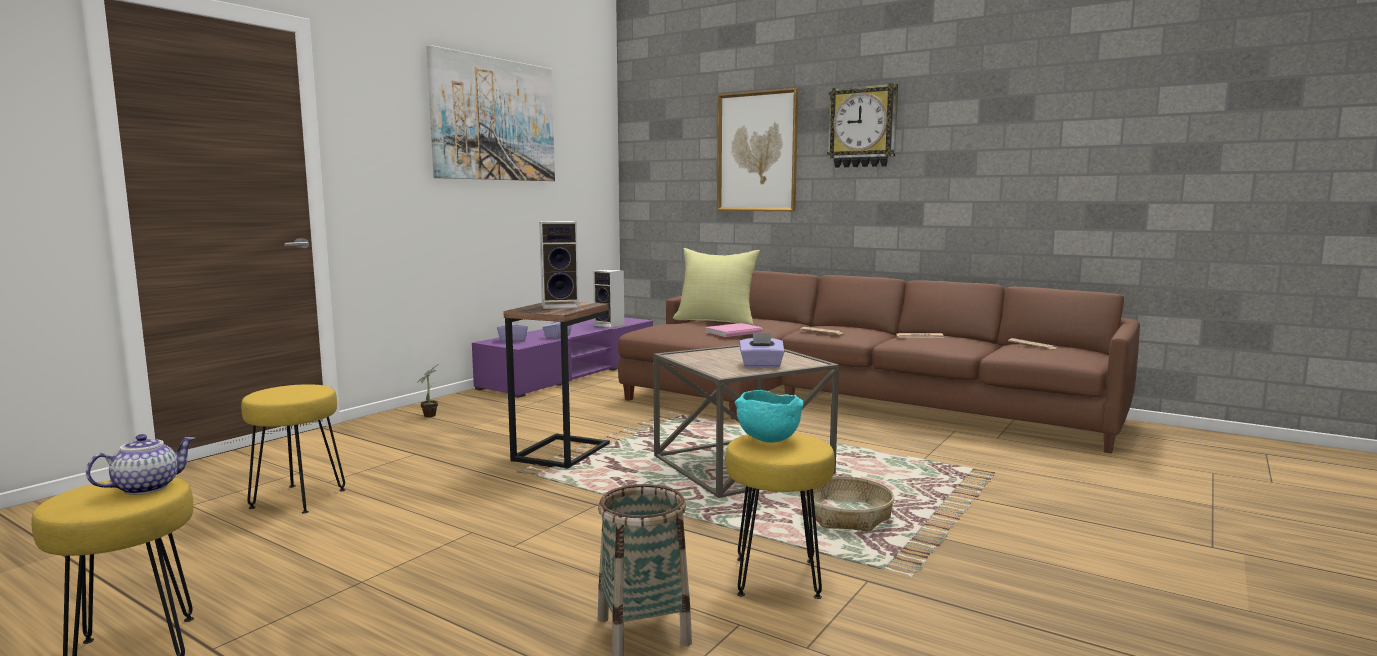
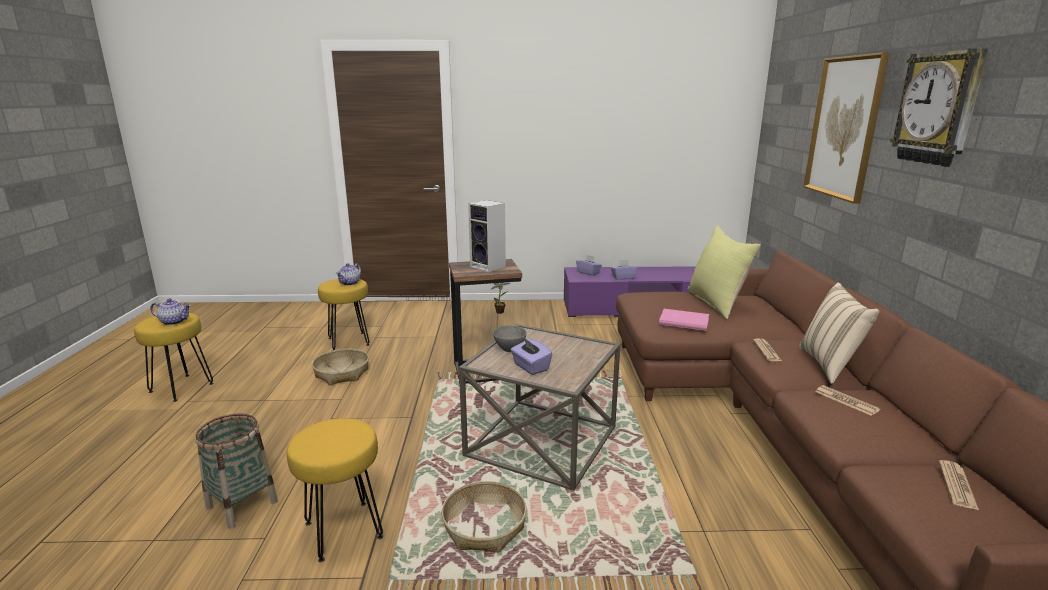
camera: 55 degrees right, 10 degrees up
picture [427,45,555,181] -> none
speaker [593,269,624,328] -> none
turquoise bowl [734,390,803,443] -> none
none -> basket [312,349,369,385]
none -> teapot [336,263,361,286]
none -> grey bowl [493,325,527,352]
none -> beige pillow [799,282,879,384]

